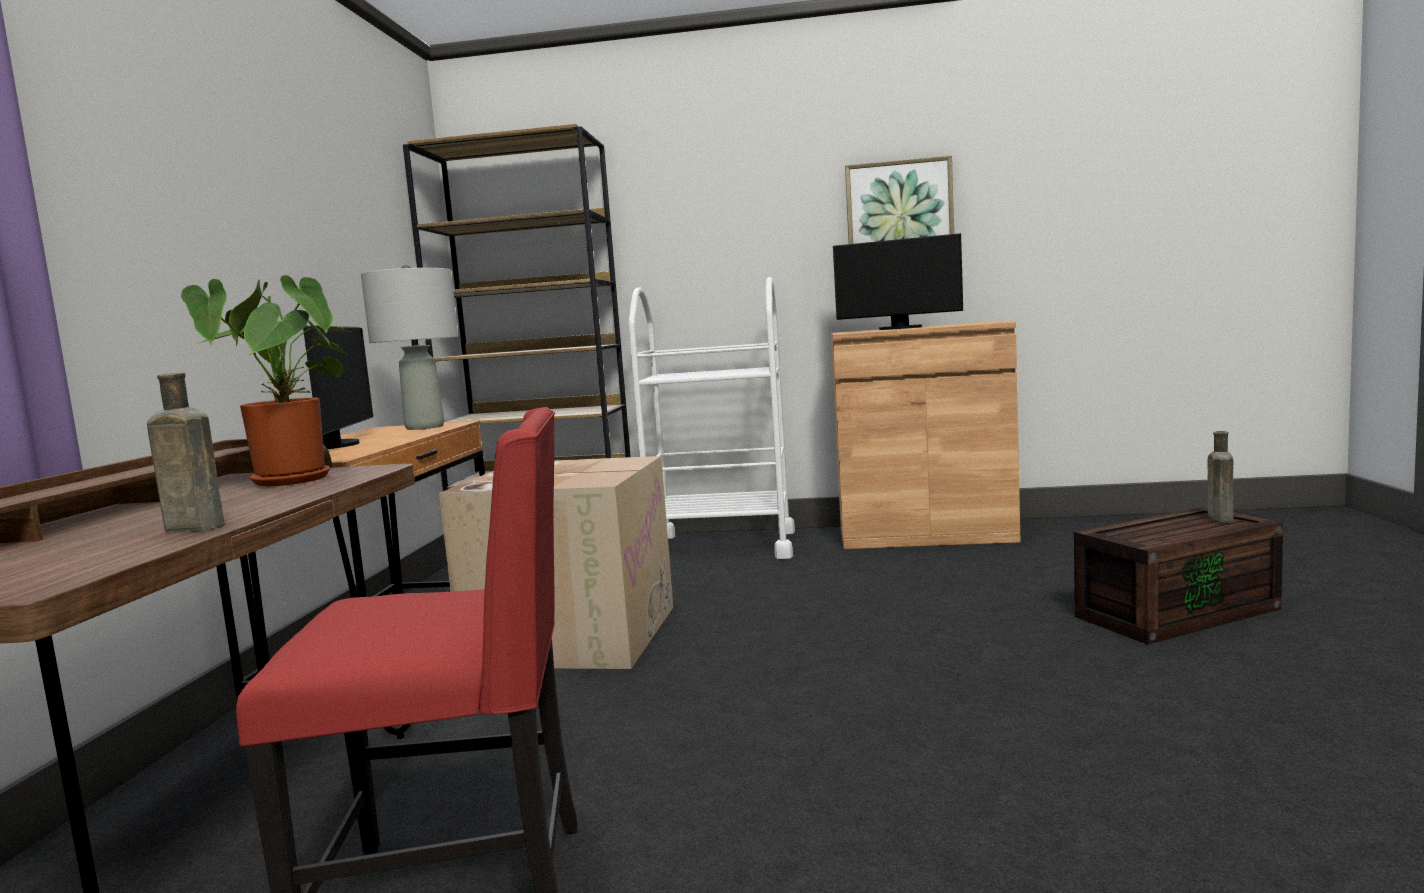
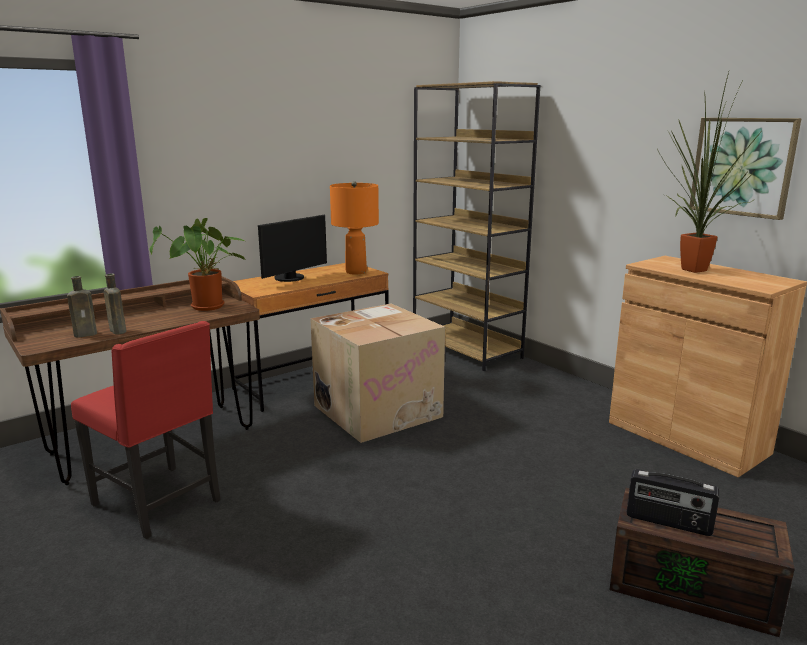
camera: 45 degrees right, 10 degrees up
grey table lamp [361,265,458,430] -> orange table lamp [330,181,379,274]
white cart [628,277,795,559] -> none
monitor [833,233,963,330] -> potted plant [657,72,761,273]
brown bottle [1207,431,1233,522] -> brown bottle moved to [67,276,97,338]
none -> radio [627,469,719,536]

